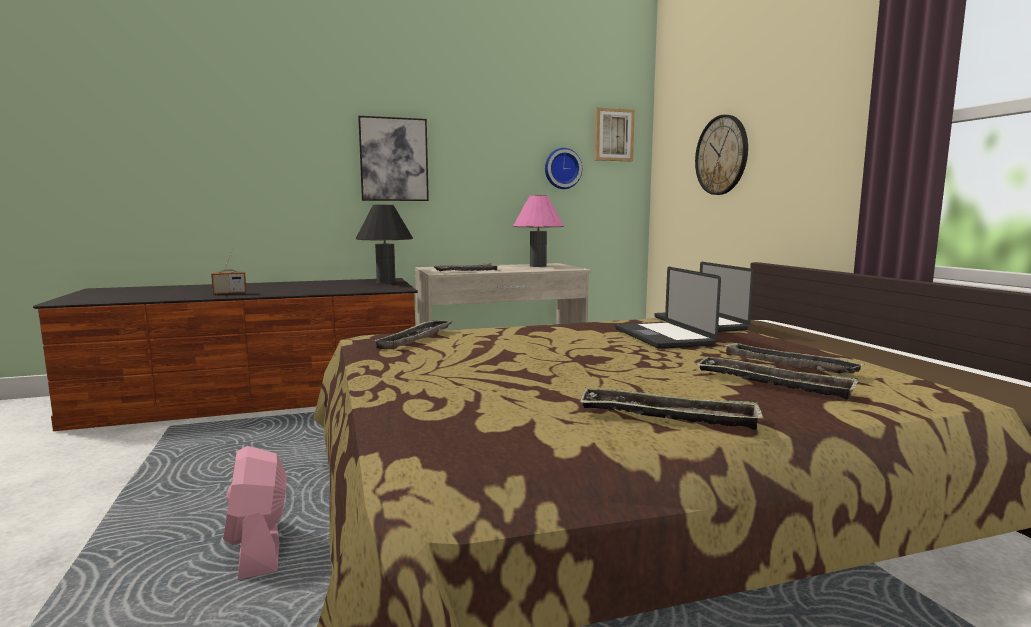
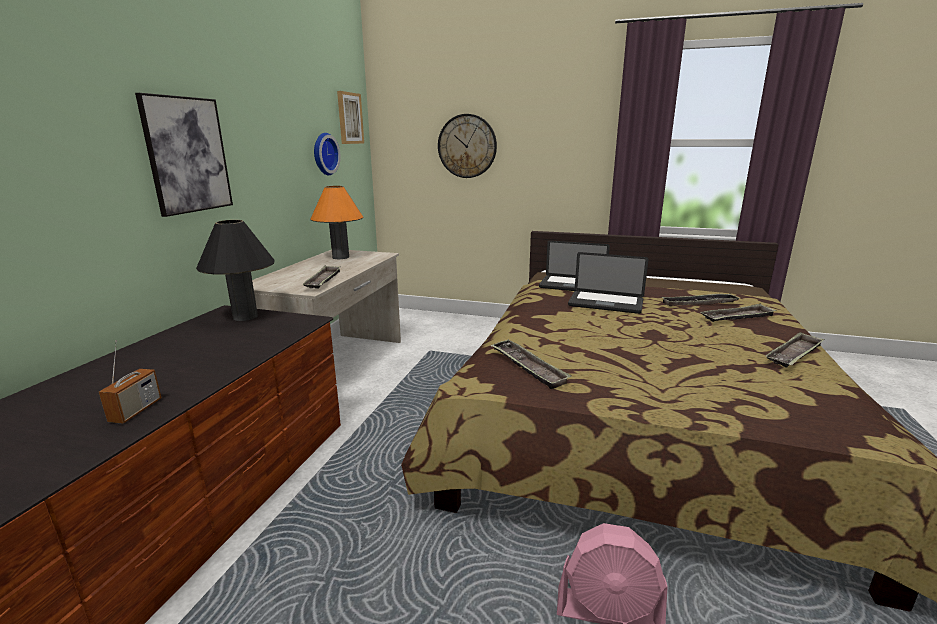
camera: 55 degrees left, 10 degrees up
pink table lamp [513,195,564,267] -> orange table lamp [311,186,363,259]

